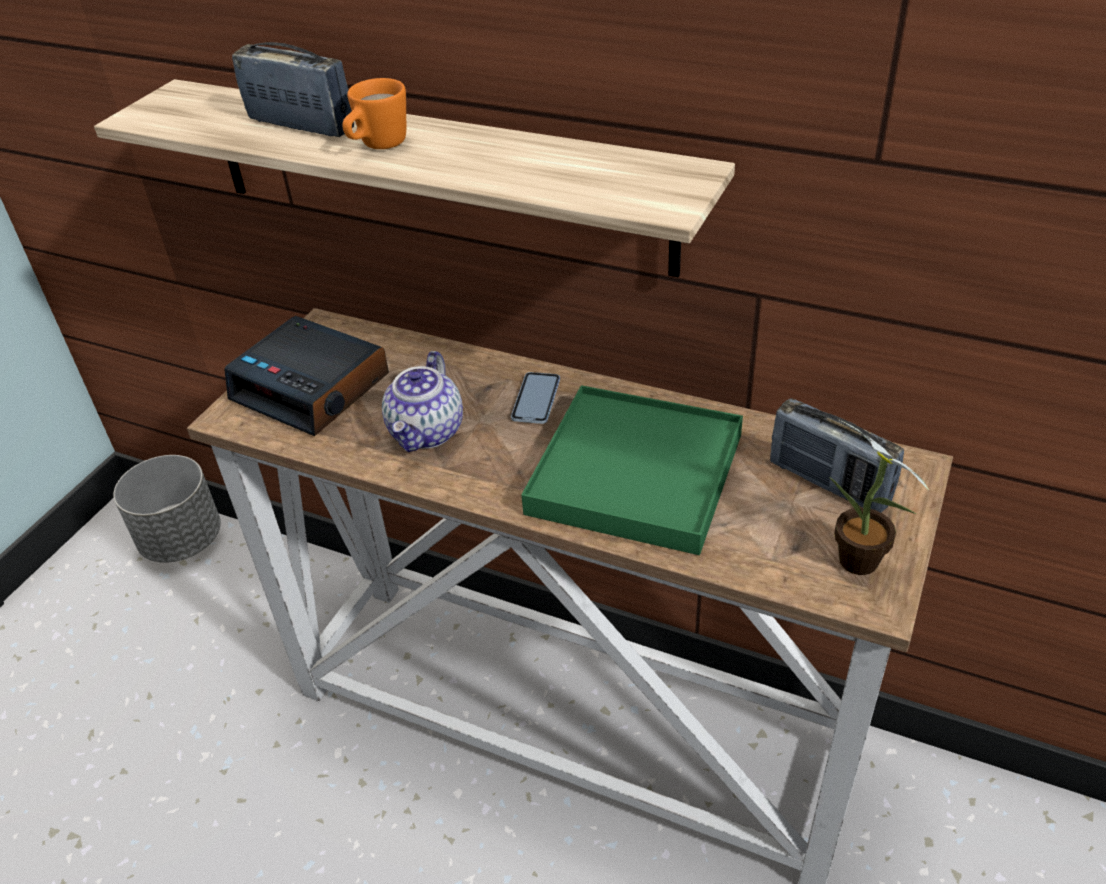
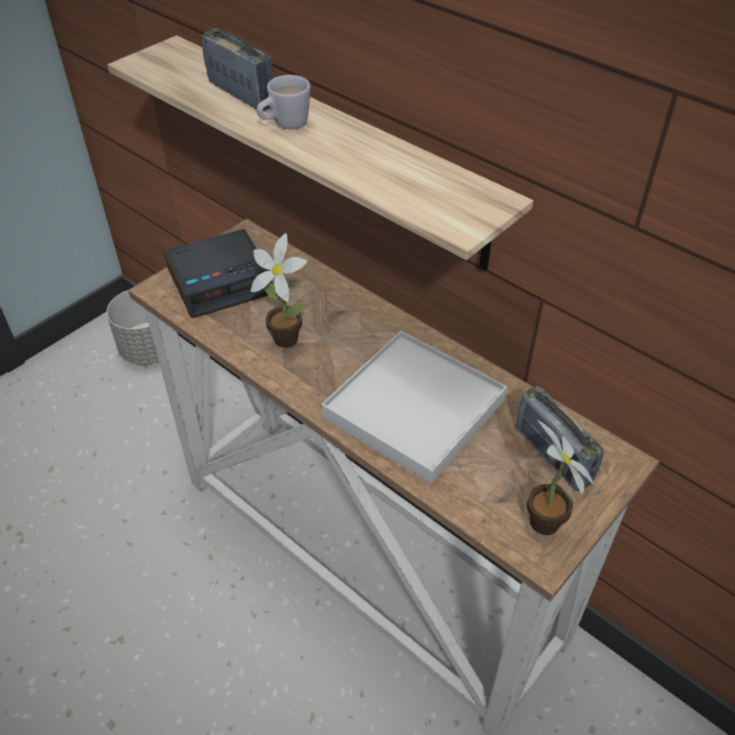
camera: 15 degrees right, 5 degrees up
alarm clock [224,316,389,436] -> alarm clock turned 75 degrees counterclockwise [164,229,272,318]
orange mug [342,78,406,149] -> white mug [257,75,311,129]
teapot [382,351,463,452] -> potted plant [251,233,308,348]
phone [511,372,560,424] -> none
green tray [521,385,743,555] -> white tray [321,331,507,484]

